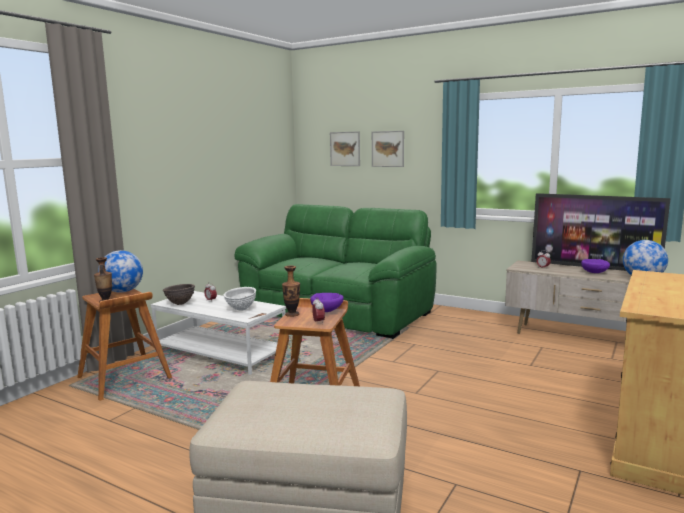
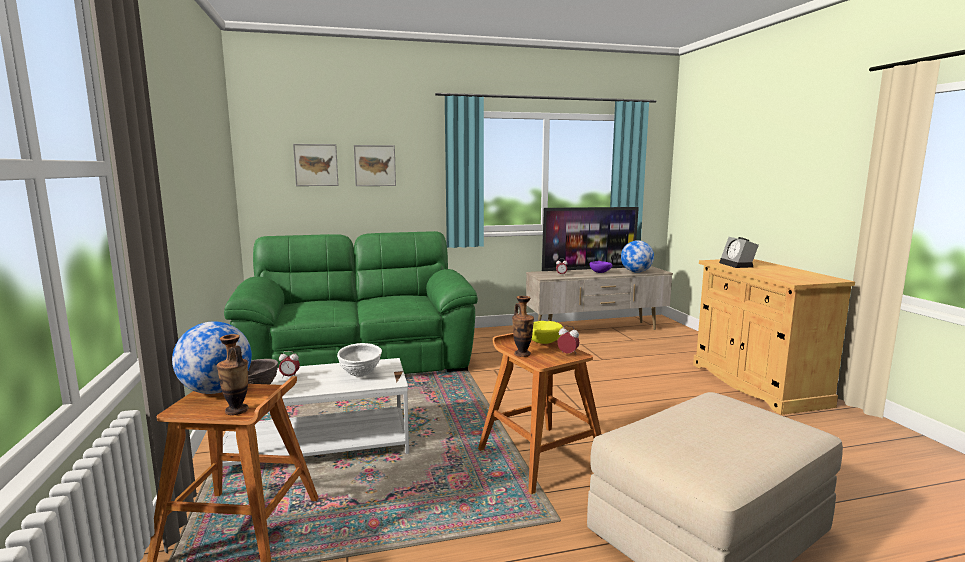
camera: 45 degrees left, 0 degrees up
purple bowl [310,293,344,312] -> yellow bowl [531,321,563,344]
none -> alarm clock [719,237,759,268]

